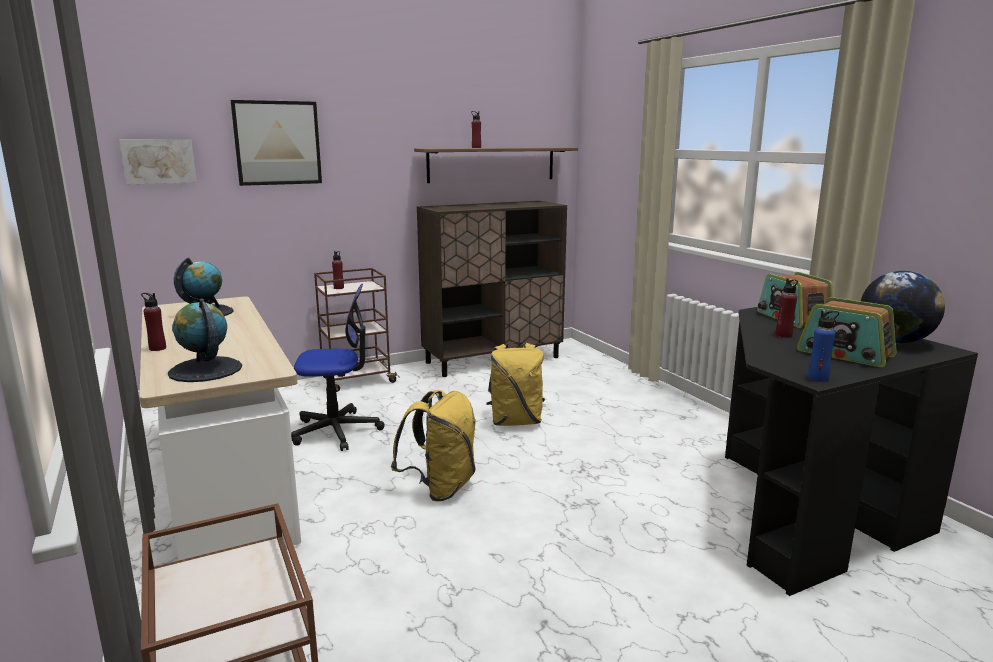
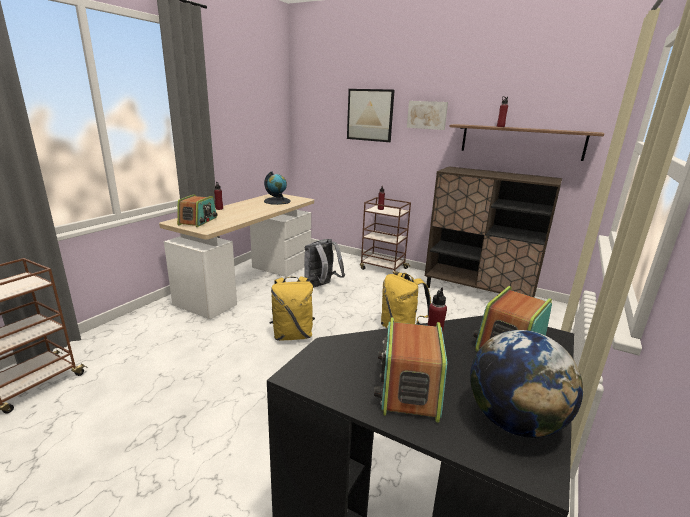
camera: 55 degrees right, 5 degrees up
picture [119,139,197,184] -> picture moved to [407,101,448,130]
globe [168,298,242,382] -> radio [177,194,218,227]
office chair [291,284,385,451] -> grey backpack [304,239,345,288]
blue bottle [808,310,839,382] -> none

